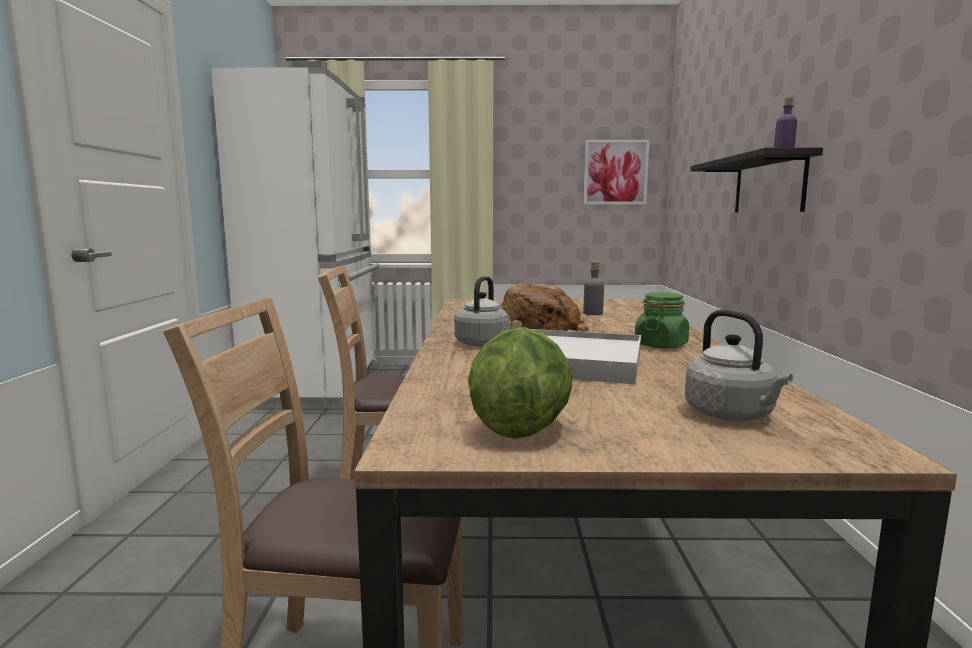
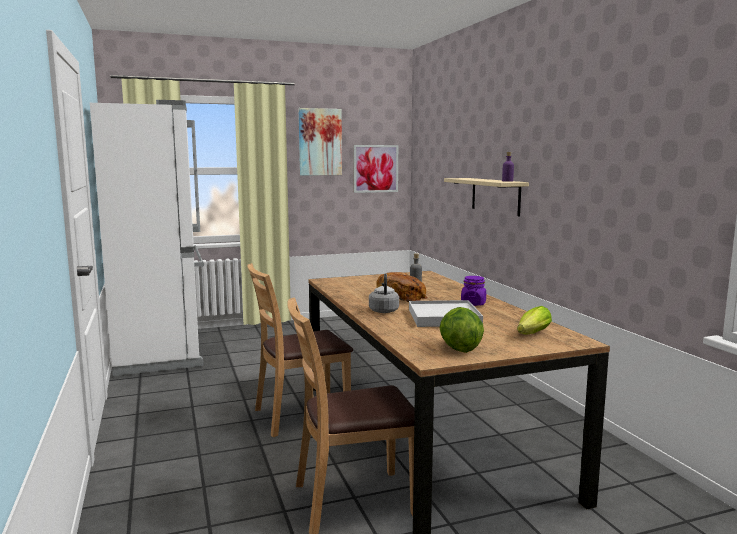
camera: 20 degrees left, 0 degrees up
green jar [635,292,689,349] -> purple jar [461,276,486,306]
grey kettle [685,310,793,421] -> lettuce [517,306,552,335]
black shelf [690,147,823,213] -> beige shelf [444,178,529,216]
none -> picture [299,108,342,176]

